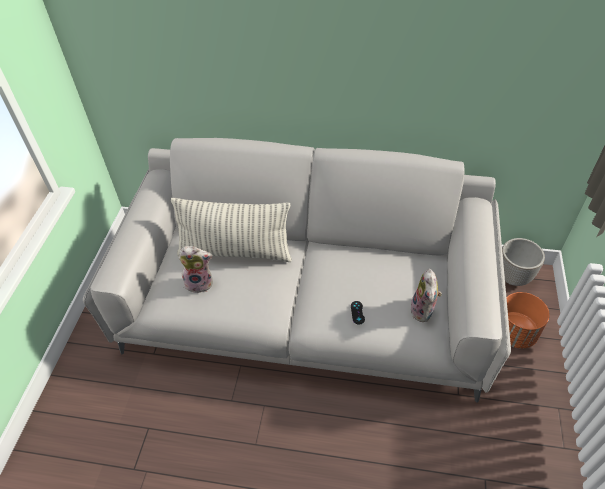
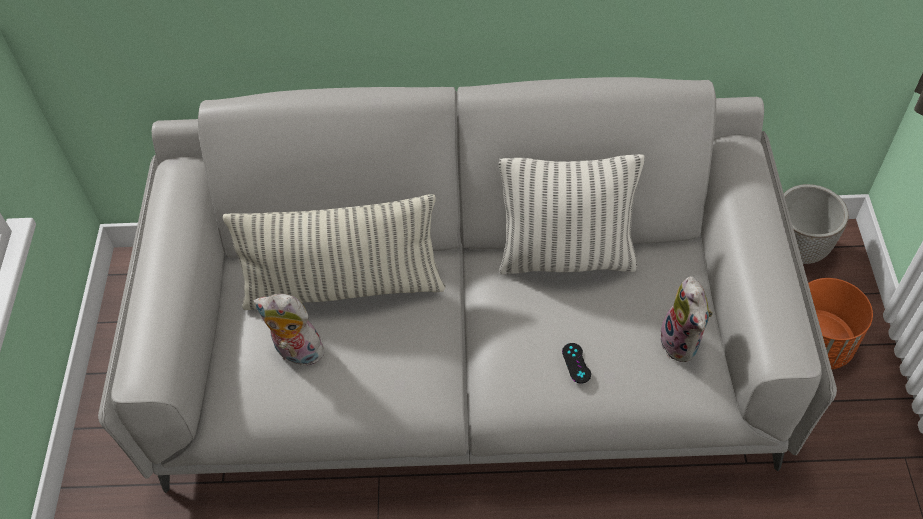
camera: 10 degrees left, 5 degrees up
plush toy [178,246,213,293] -> plush toy turned 150 degrees counterclockwise [253,294,330,366]
none -> pillow [499,154,645,275]

